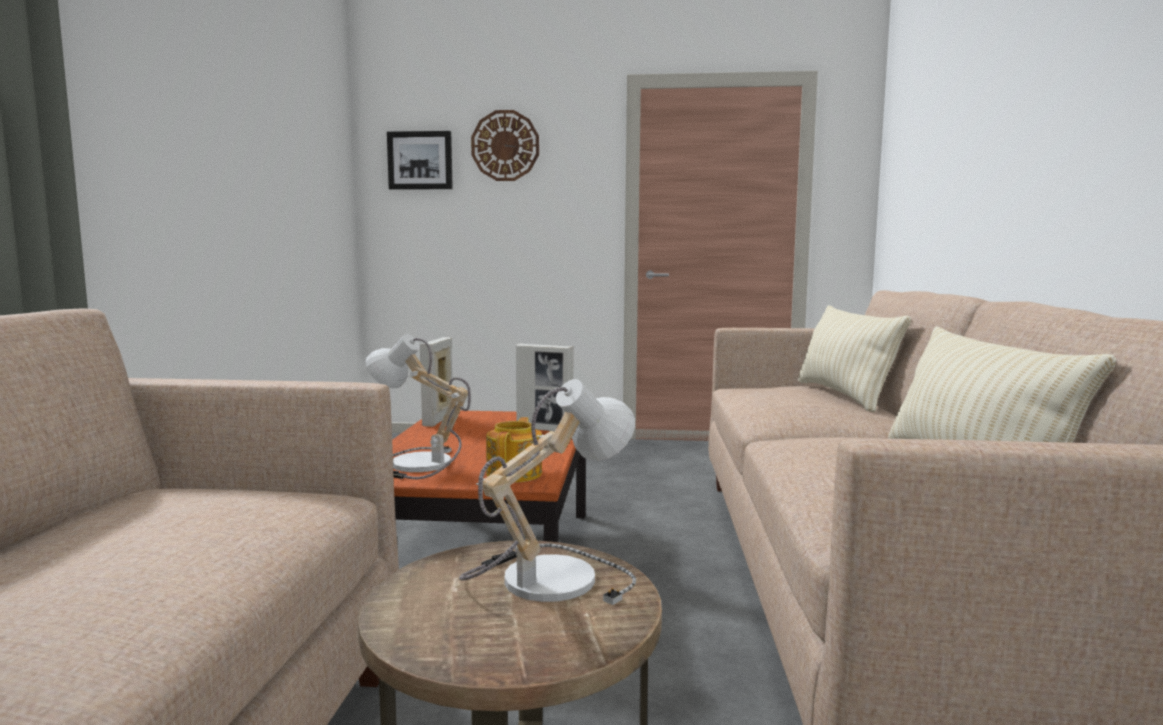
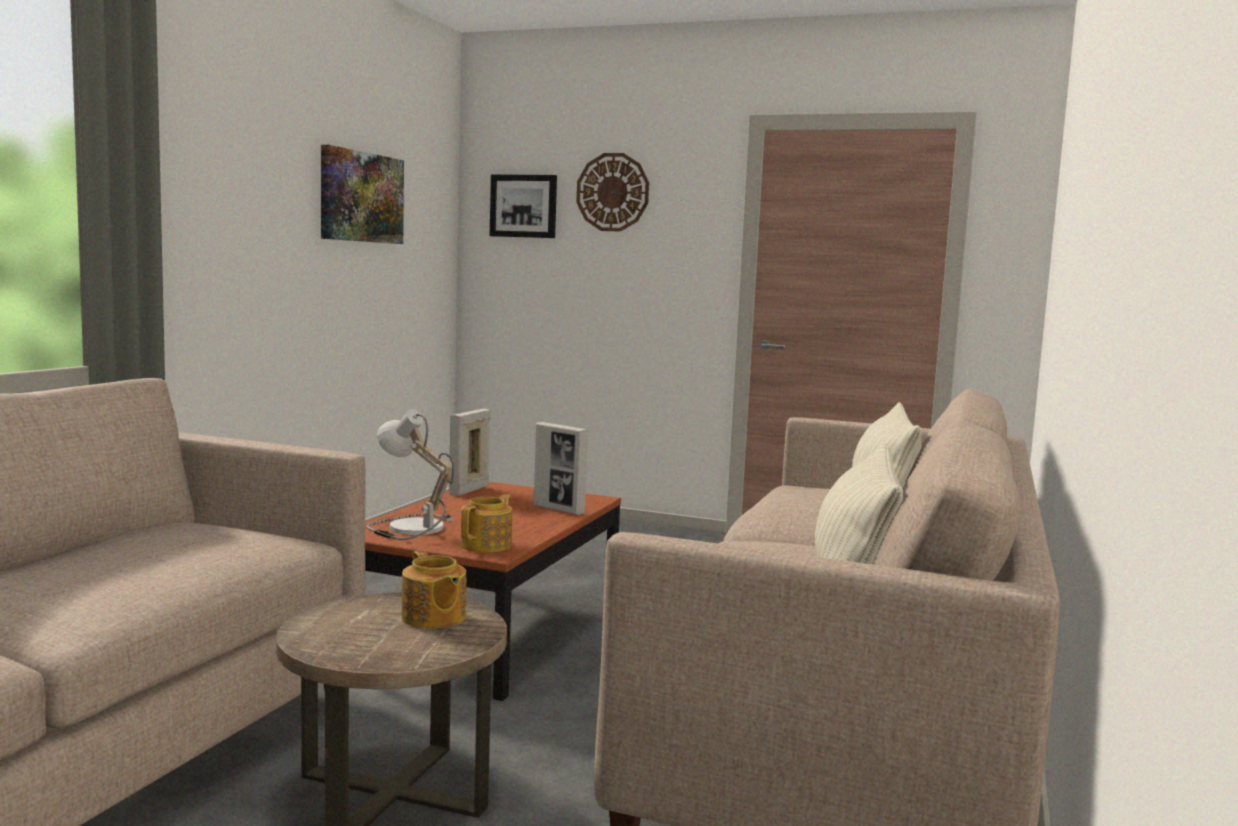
camera: 15 degrees right, 0 degrees up
table lamp [459,379,636,605] -> teapot [401,550,466,628]
none -> picture [321,144,404,244]

